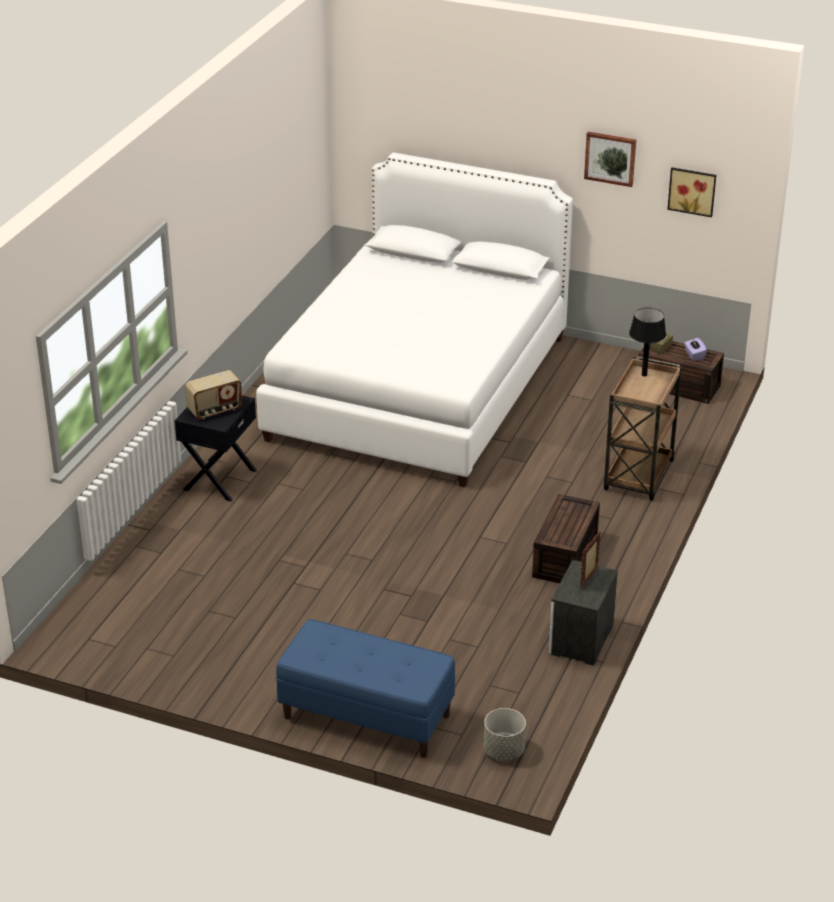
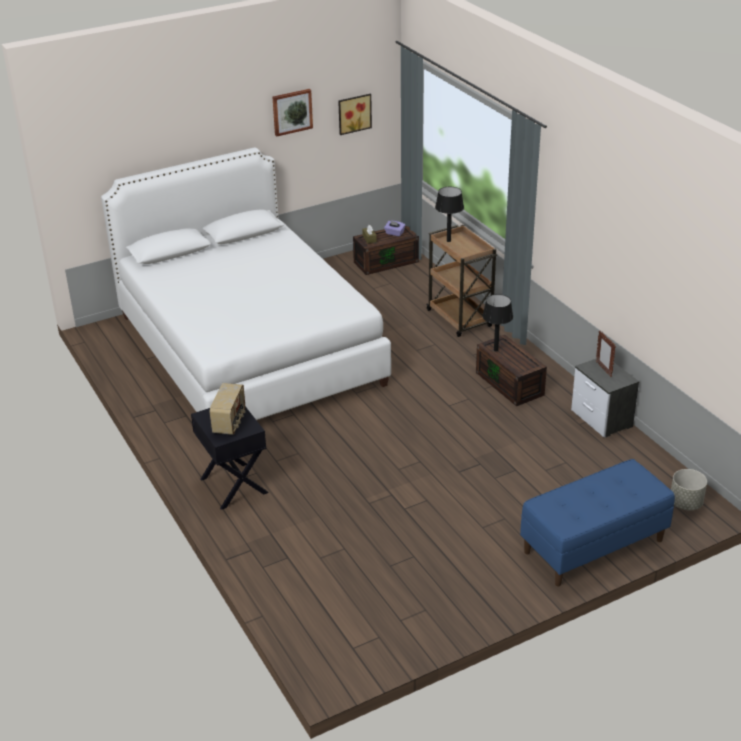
camera: 50 degrees left, 0 degrees up
none -> black table lamp [482,294,513,351]

